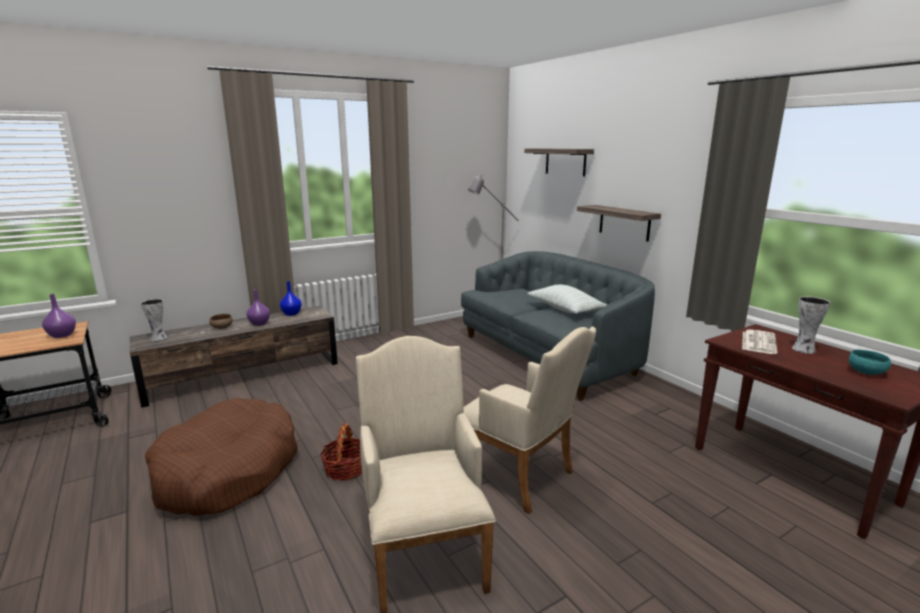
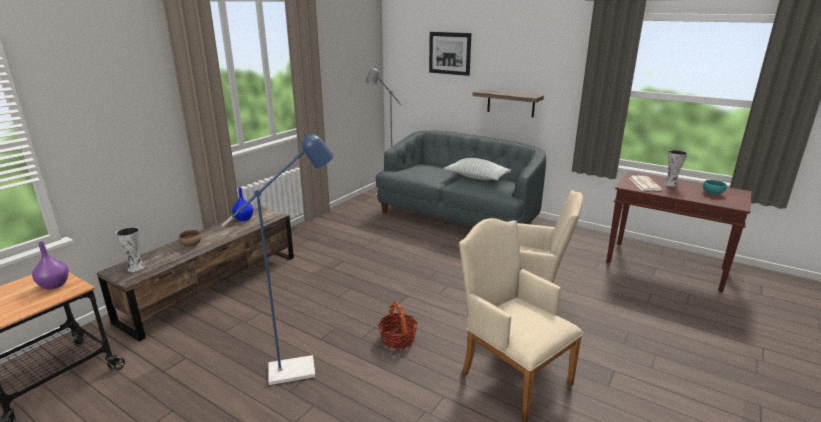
camera: 25 degrees left, 5 degrees up
brown dog bed [145,398,298,516] -> blue floor lamp [222,133,334,385]
purple vase [247,289,270,326] -> none
shelf [524,148,594,176] -> picture [429,32,471,76]

